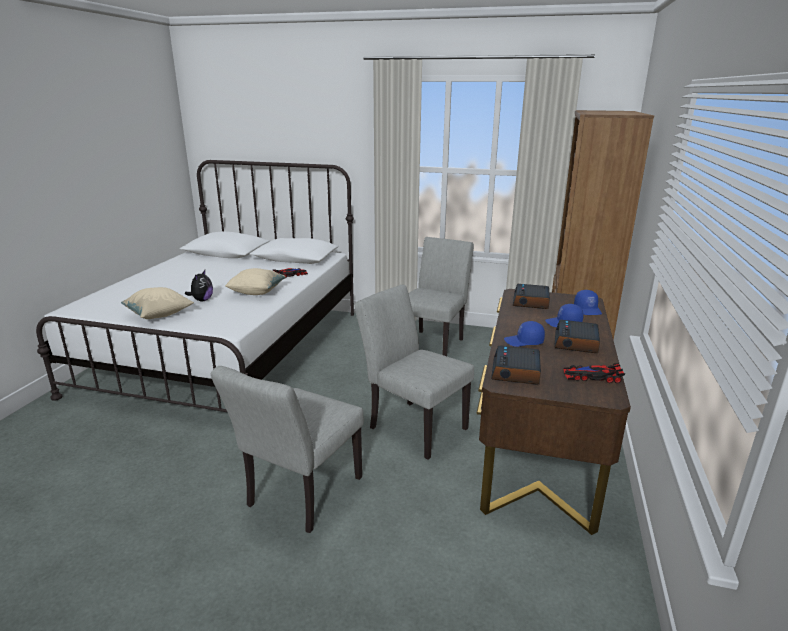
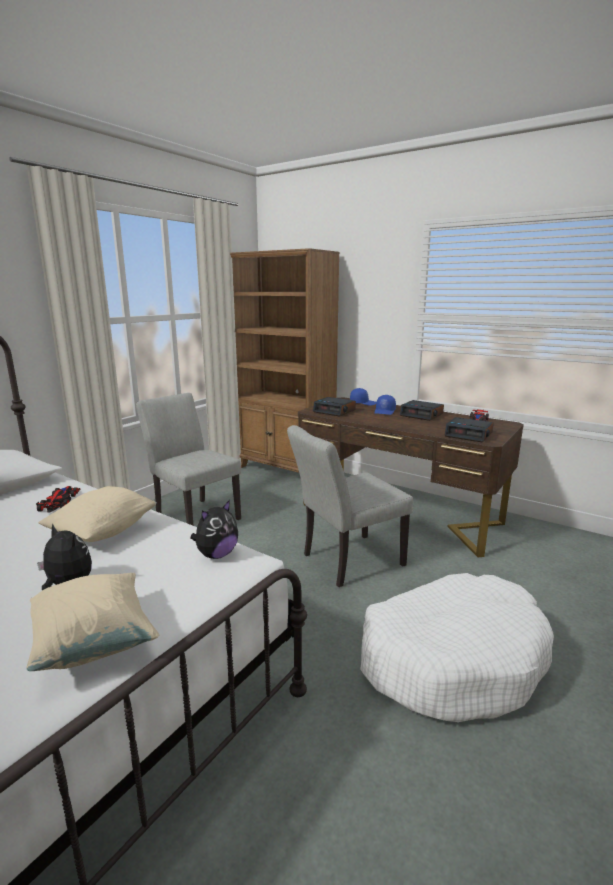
camera: 70 degrees left, 5 degrees down
grey chair [211,366,364,533] -> white dog bed [360,573,554,722]
blue cap [504,321,545,347] -> none
none -> plush toy [190,500,238,559]

